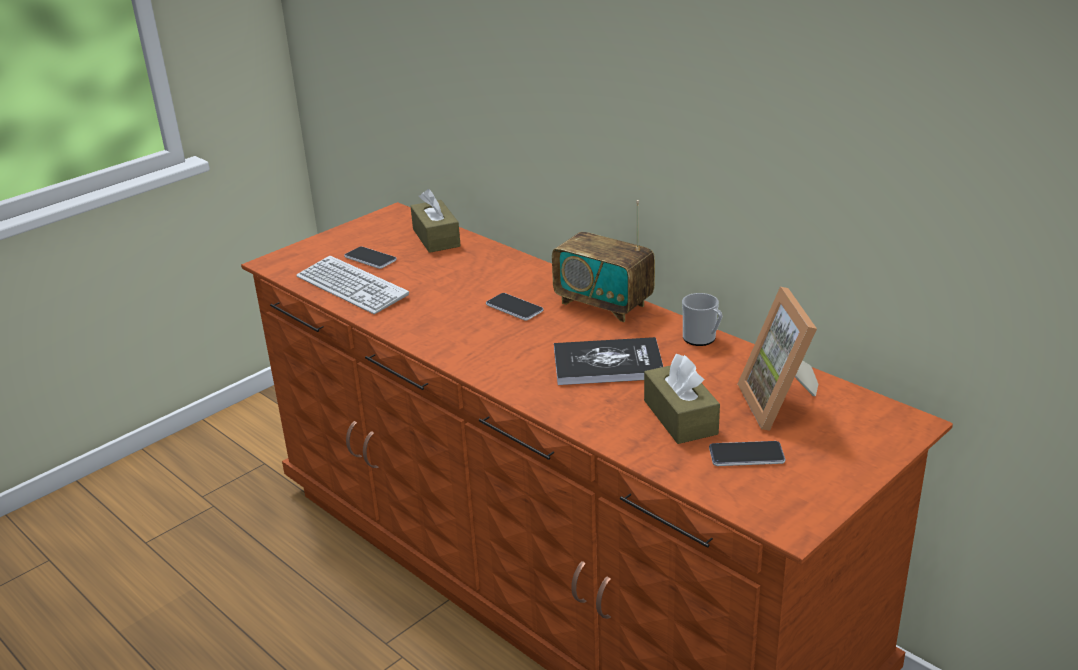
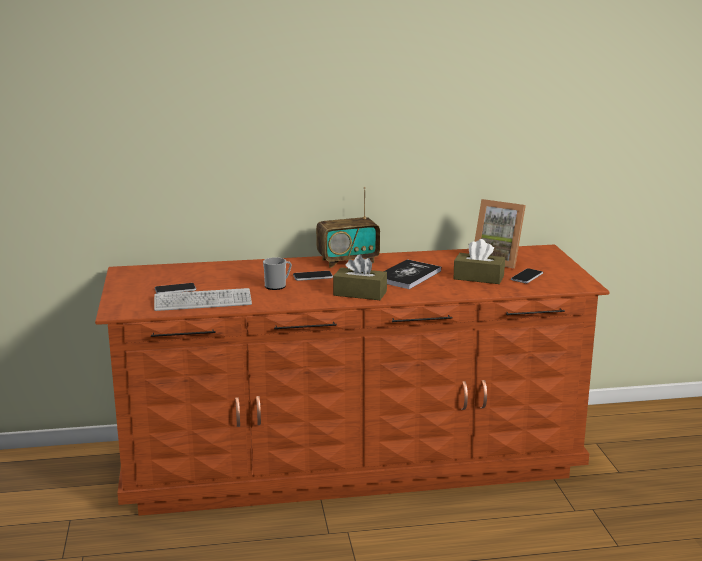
camera: 55 degrees left, 10 degrees down
brown tissue box [411,189,461,253] -> brown tissue box moved to [333,254,387,300]
mug [682,293,722,346] -> mug moved to [263,257,292,290]

